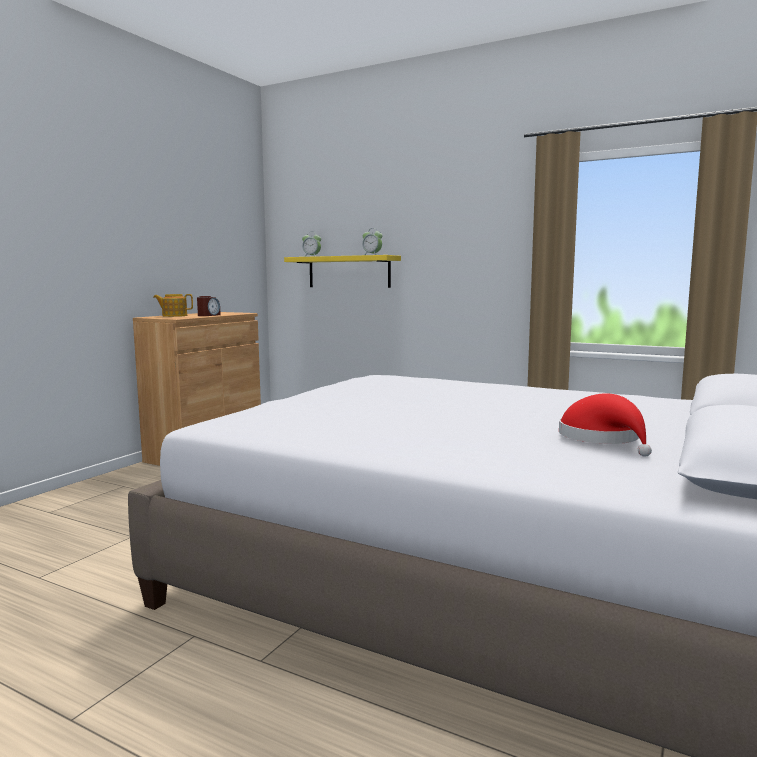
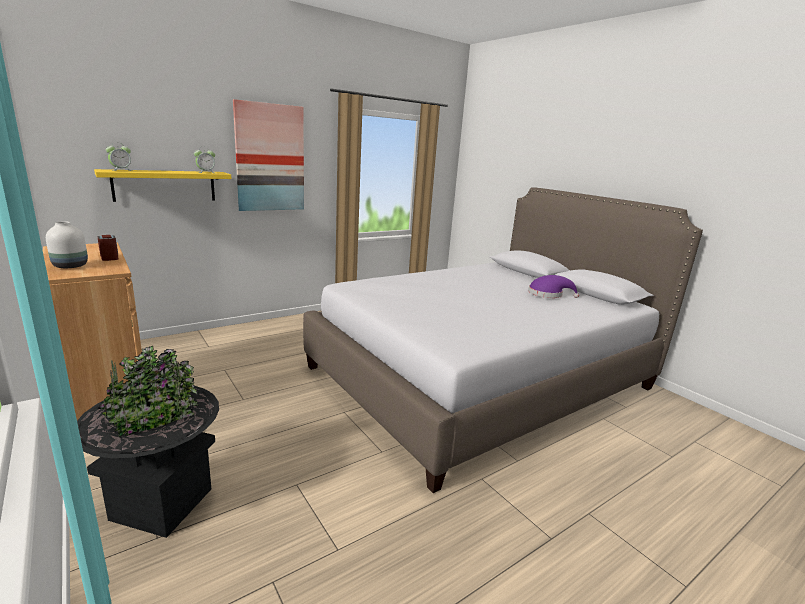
camera: 65 degrees left, 10 degrees up
teapot [153,294,193,317] -> white vase [46,221,88,268]
red hat [559,393,652,457] -> purple hat [528,275,579,298]
none -> black planter [77,346,219,538]
none -> picture [233,99,304,211]

